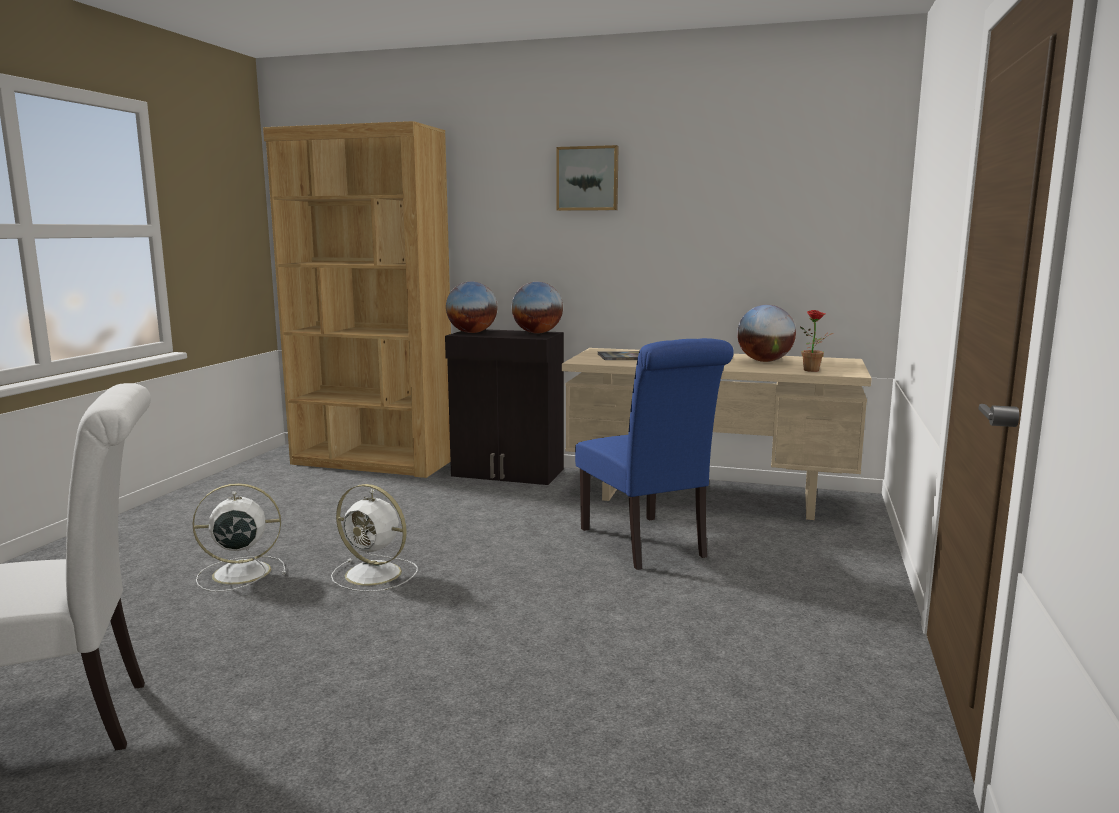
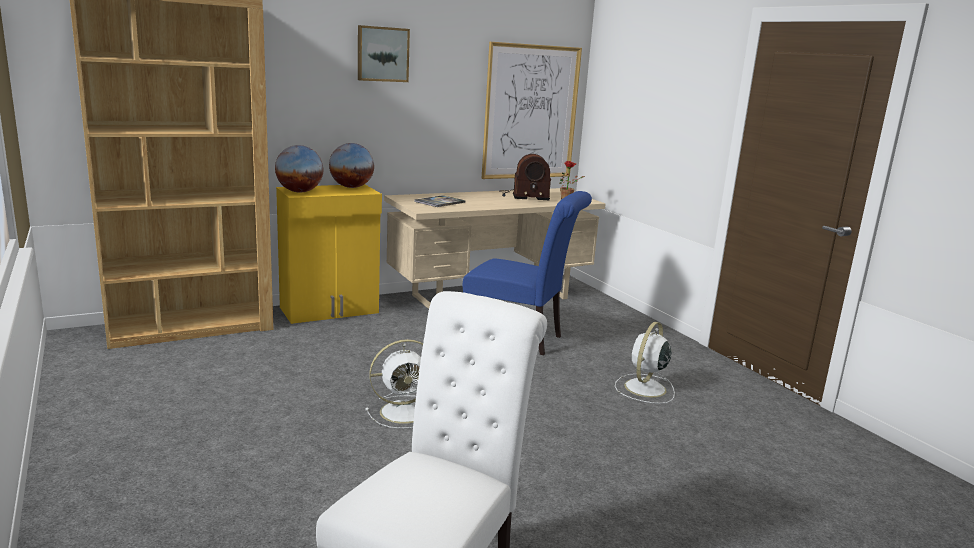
camera: 45 degrees left, 5 degrees up
white fan [192,483,286,592] -> white fan moved to [615,322,675,404]
black cabinet [445,329,564,485] -> yellow cabinet [276,184,382,324]
globe [737,305,796,362] -> radio [499,154,551,200]
none -> picture [482,42,582,179]

